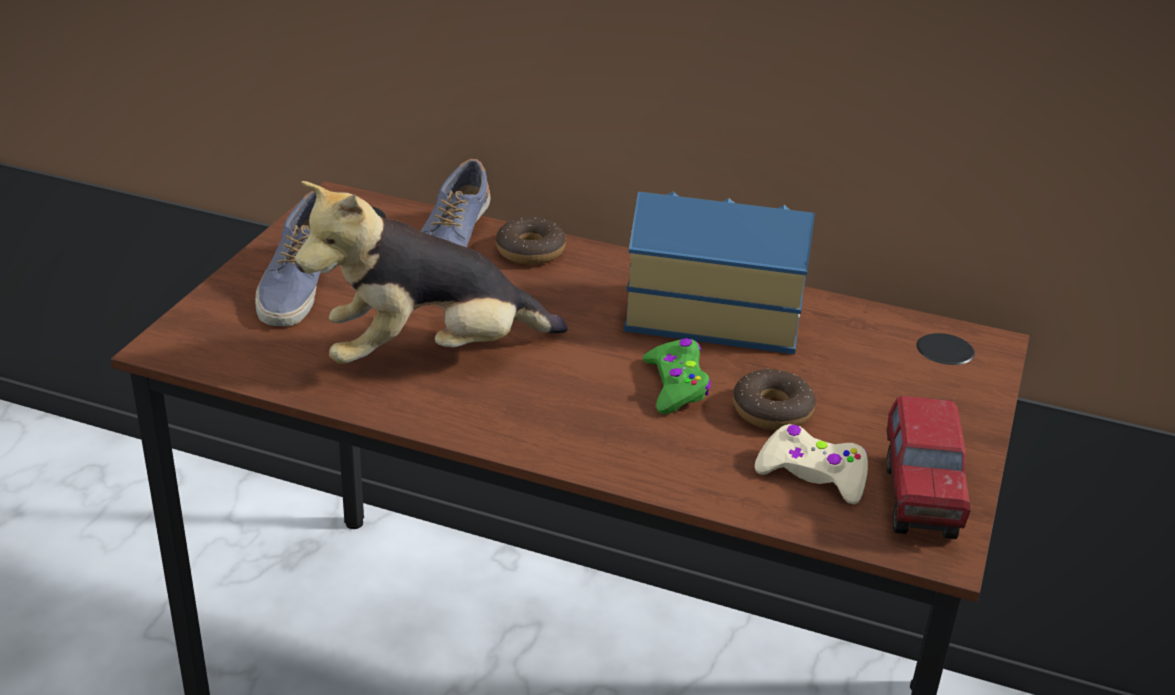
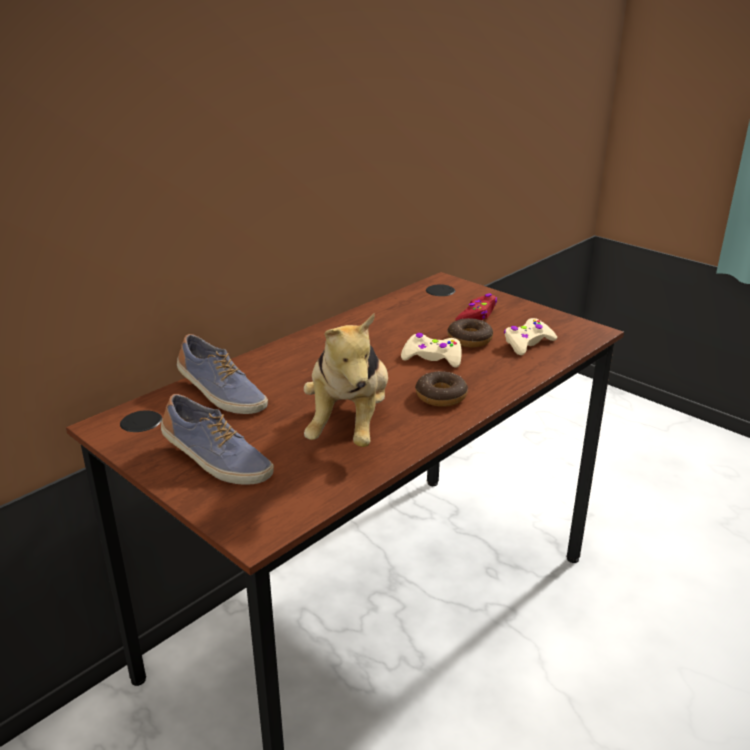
camera: 65 degrees left, 5 degrees down
donut [496,217,566,265] -> donut moved to [415,371,468,407]
toy house [624,192,815,354] -> none
green game controller [643,338,711,414] -> beige game controller [401,333,462,367]
toy truck [887,396,971,539] -> none
none -> red game controller [455,294,497,321]

